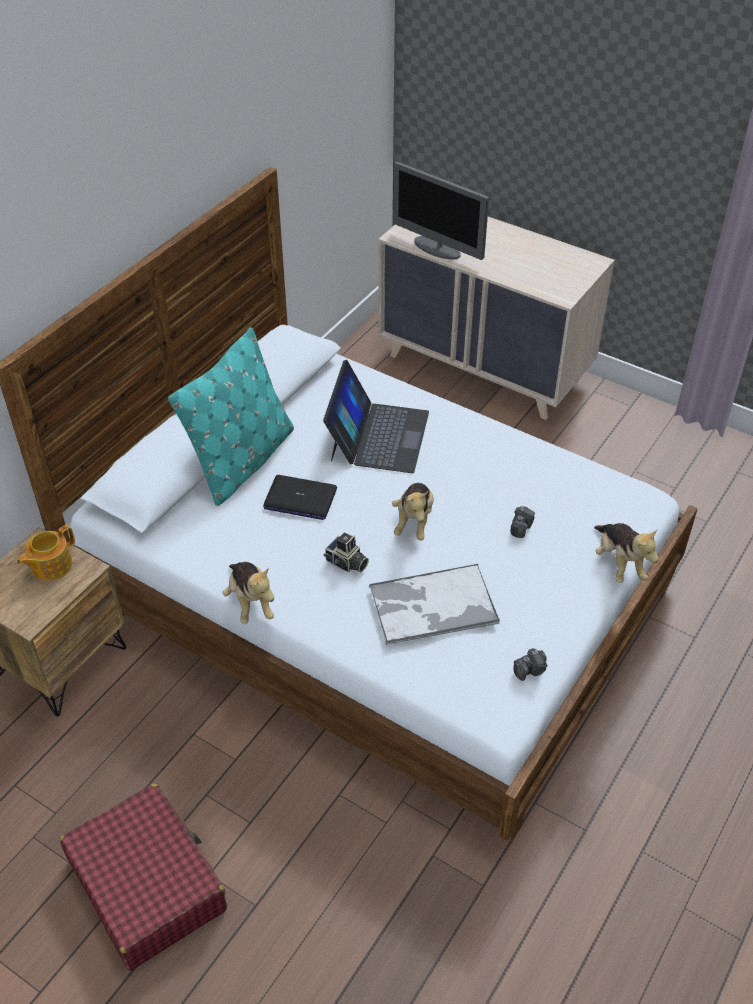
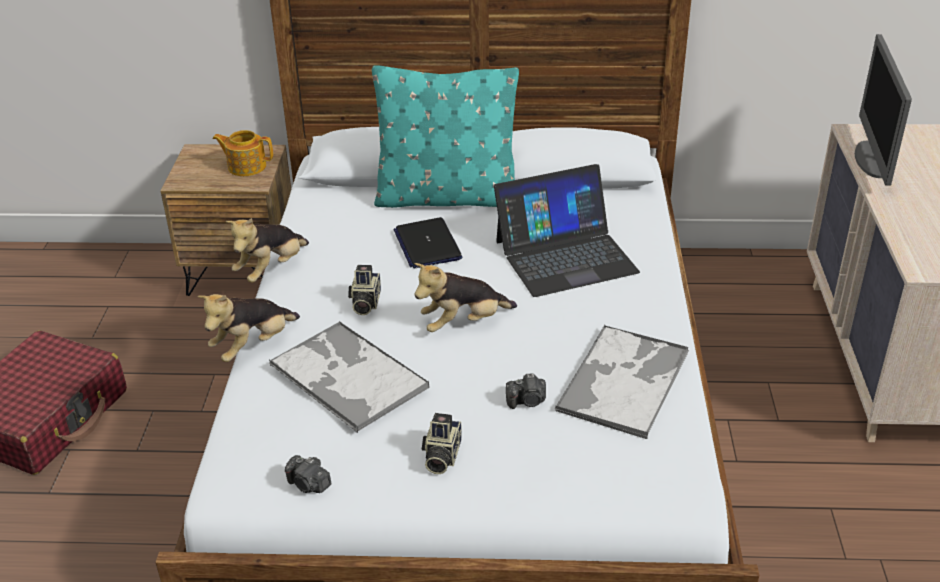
camera: 60 degrees right, 10 degrees down
plush toy [594,523,659,583] -> plush toy moved to [197,294,300,362]
none -> camera [422,413,462,474]
none -> tray [554,325,689,439]

